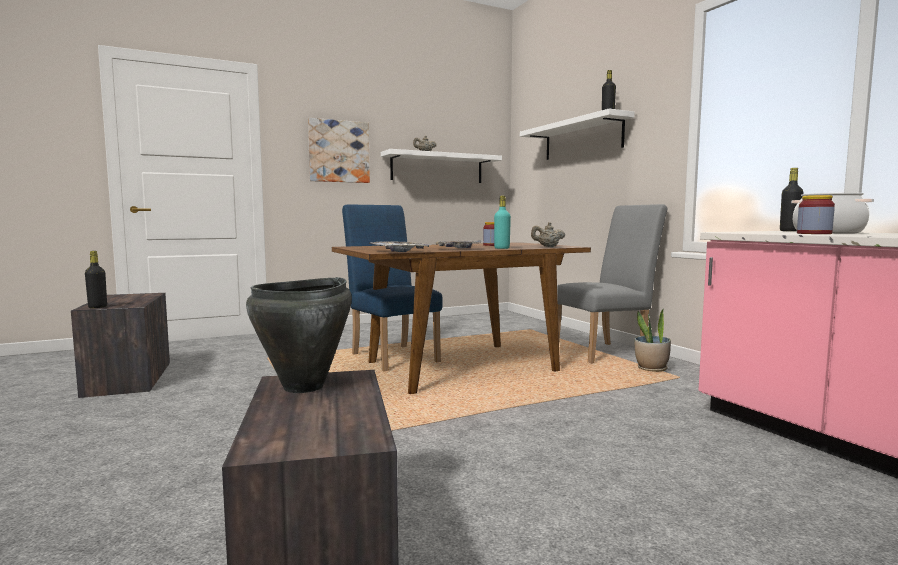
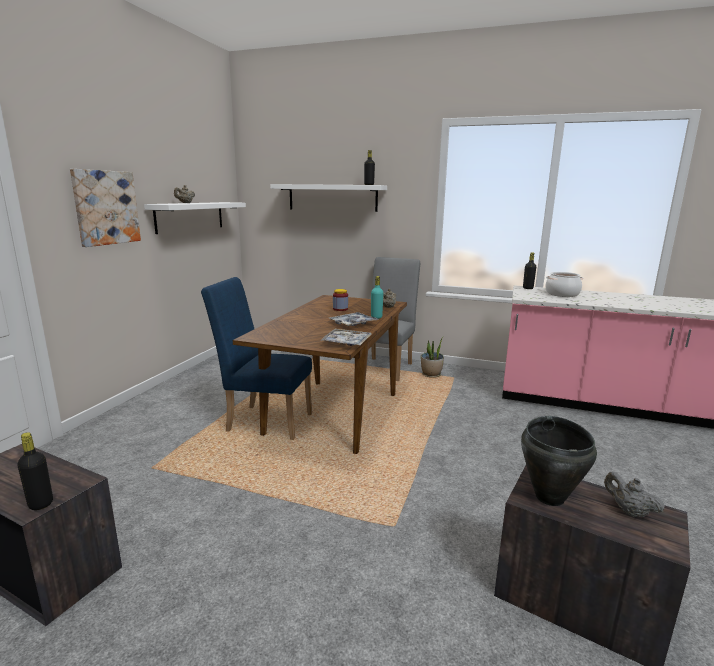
camera: 45 degrees left, 10 degrees up
jar [797,195,835,234] -> none
none -> grey teapot [604,472,665,517]

